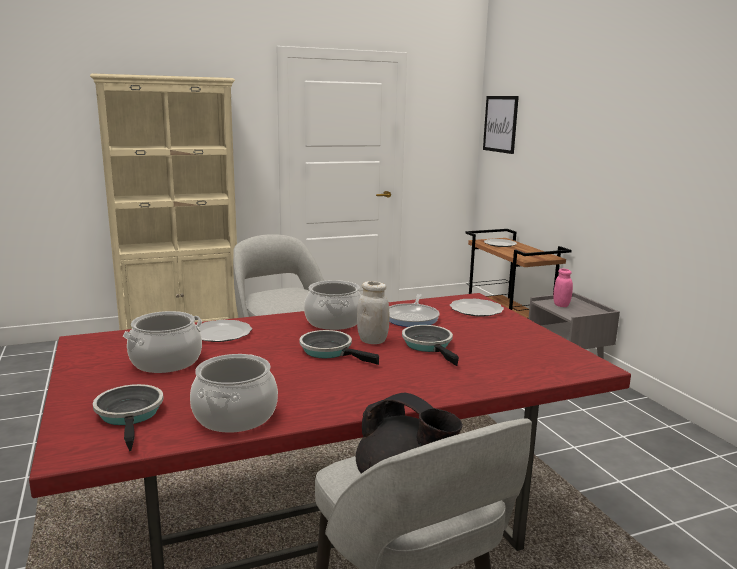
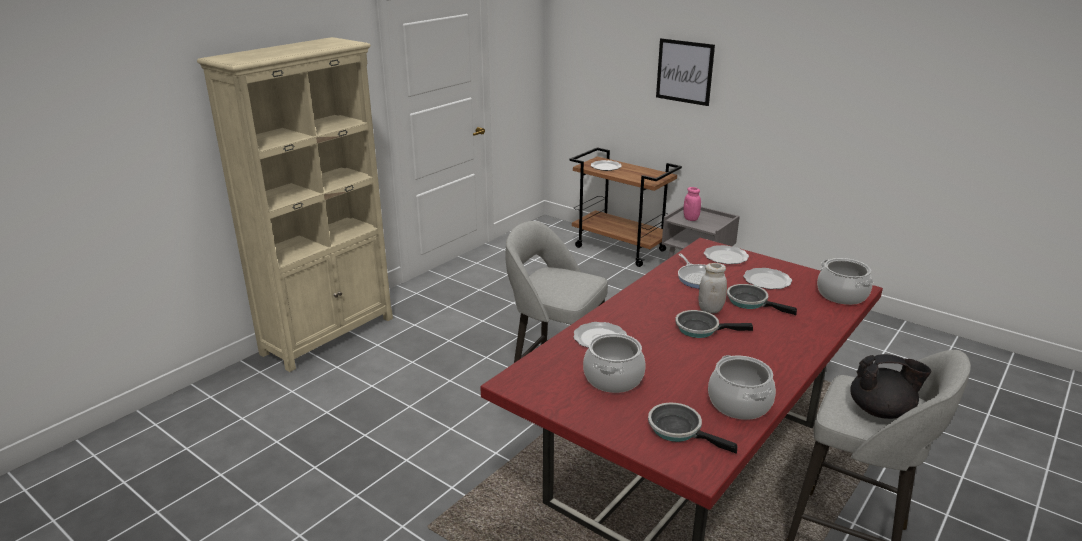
camera: 30 degrees left, 10 degrees up
cooking pot [304,280,361,330] -> cooking pot moved to [817,258,873,305]
picture [483,96,519,154] -> picture moved to [656,38,715,106]
none -> plate [743,268,792,289]

